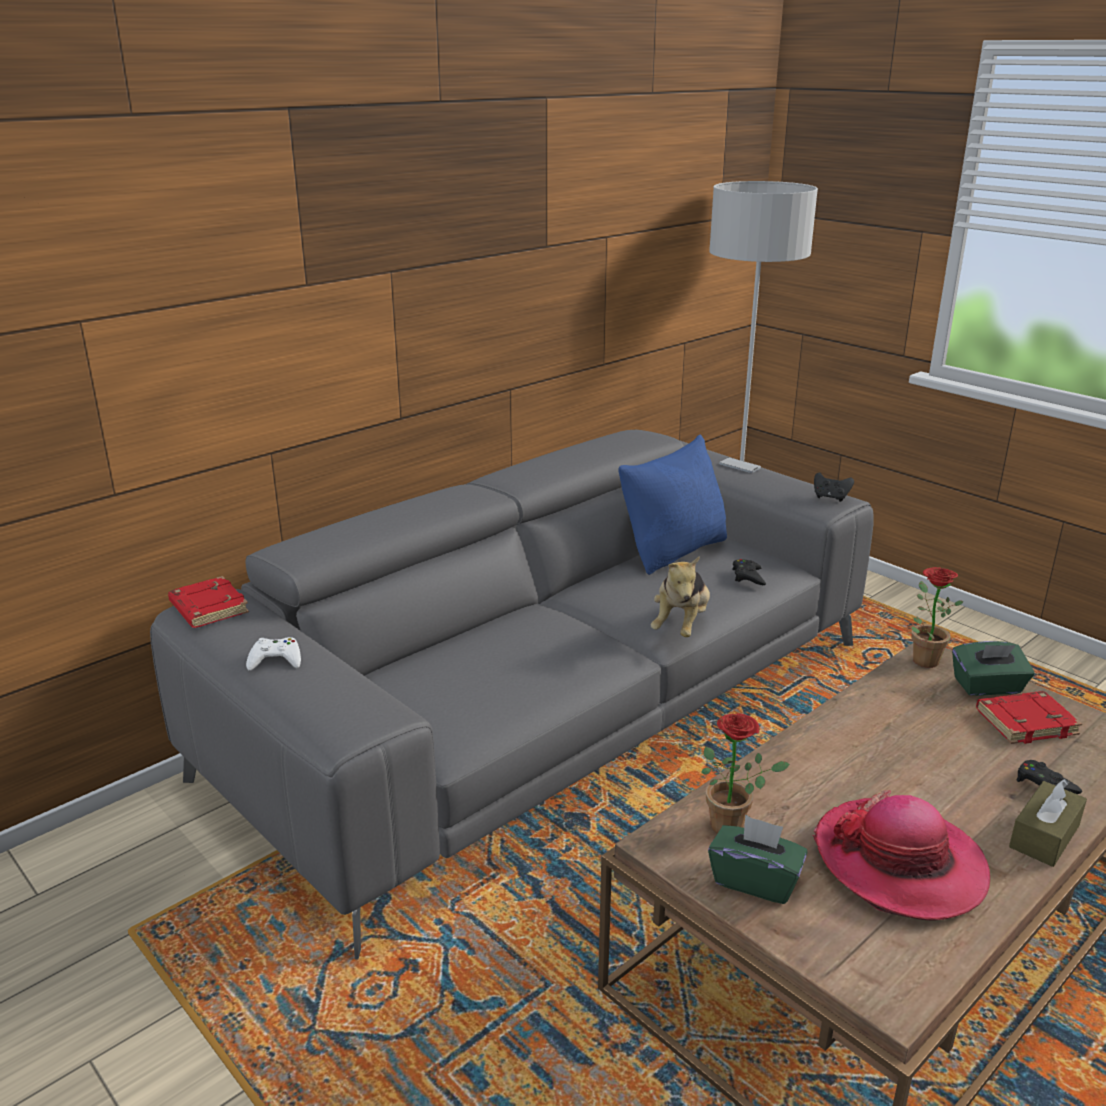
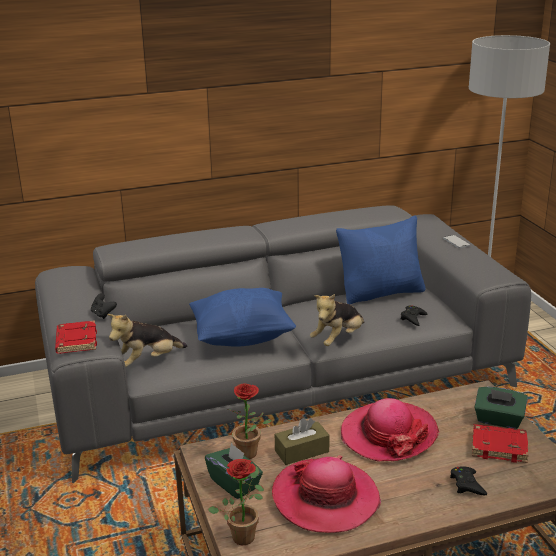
camera: 25 degrees right, 0 degrees up
red book [168,576,249,628] -> red book moved to [55,320,97,354]
white game controller [246,637,301,671] -> none
black game controller [814,473,854,502] -> black game controller moved to [91,293,117,319]
potted plant [911,567,964,668] -> potted plant moved to [208,459,264,545]
brown tissue box [1009,779,1087,867] -> brown tissue box moved to [275,418,330,465]
none -> plush toy [107,314,187,368]
none -> blue pillow [189,288,296,347]
none -> hat [341,398,439,462]

